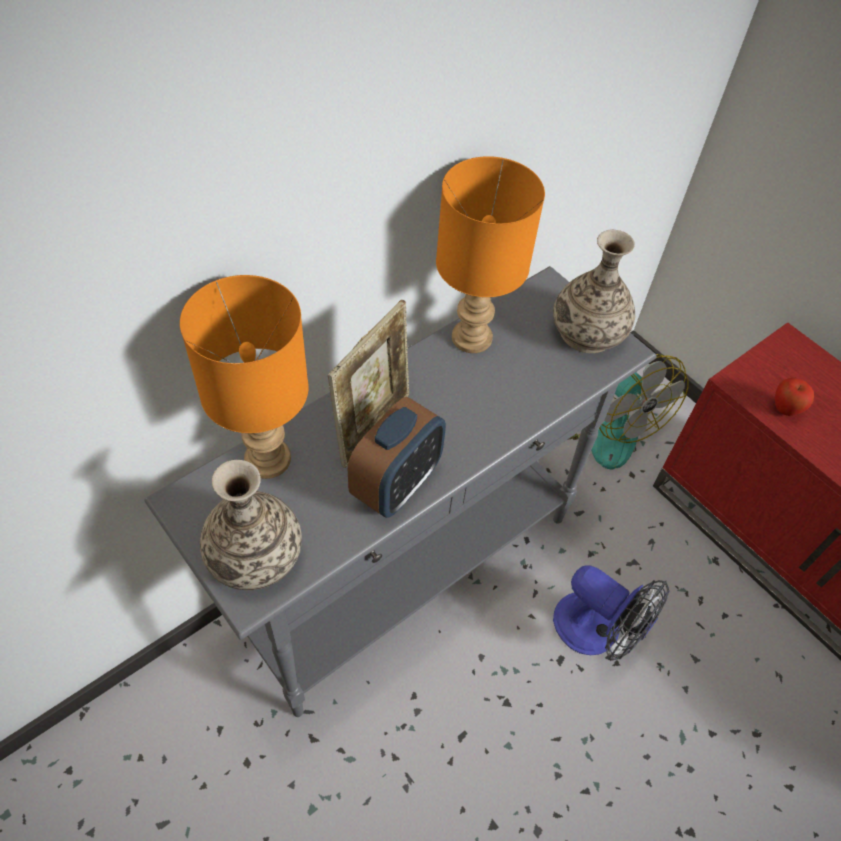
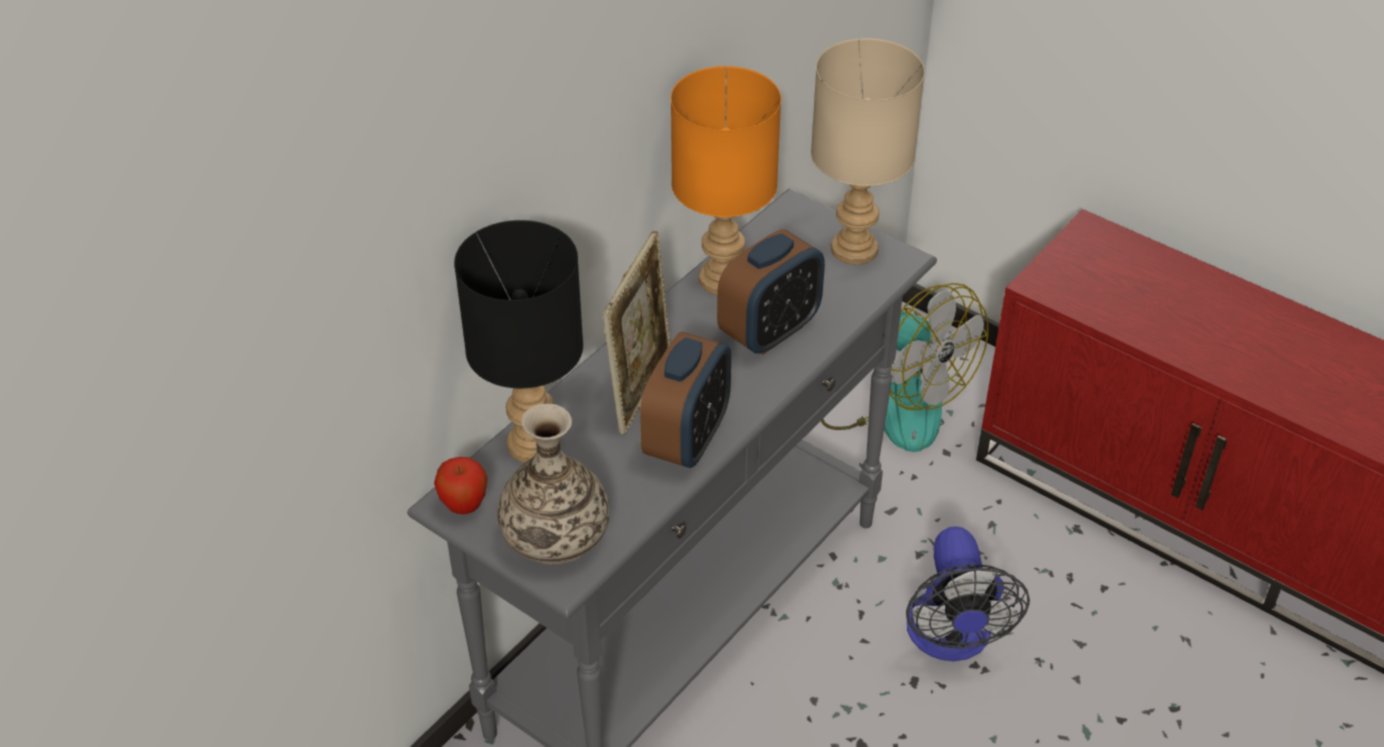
camera: 10 degrees left, 10 degrees down
orange table lamp [180,275,309,479] -> black table lamp [454,220,583,463]
vase [553,230,635,353] -> beige table lamp [811,38,925,265]
fan [553,565,670,660] -> fan turned 60 degrees clockwise [906,526,1030,661]
apple [775,378,814,416] -> apple moved to [434,457,488,514]
none -> alarm clock [717,229,825,355]

